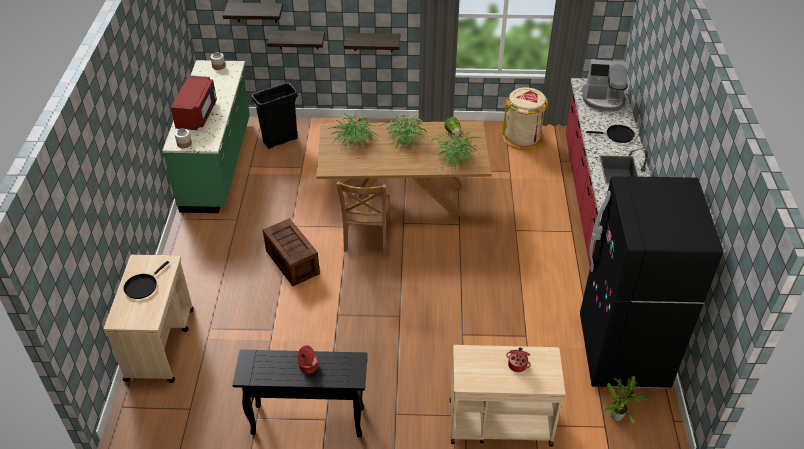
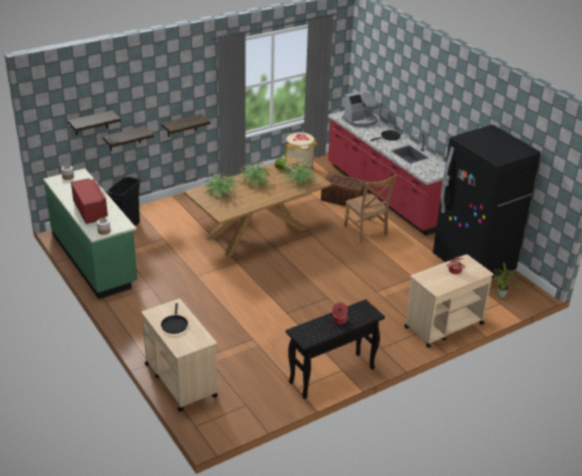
camera: 35 degrees left, 10 degrees down
crate [263,218,320,286] -> crate moved to [321,172,367,206]
brown chair [336,181,390,255] -> brown chair moved to [344,174,397,243]

